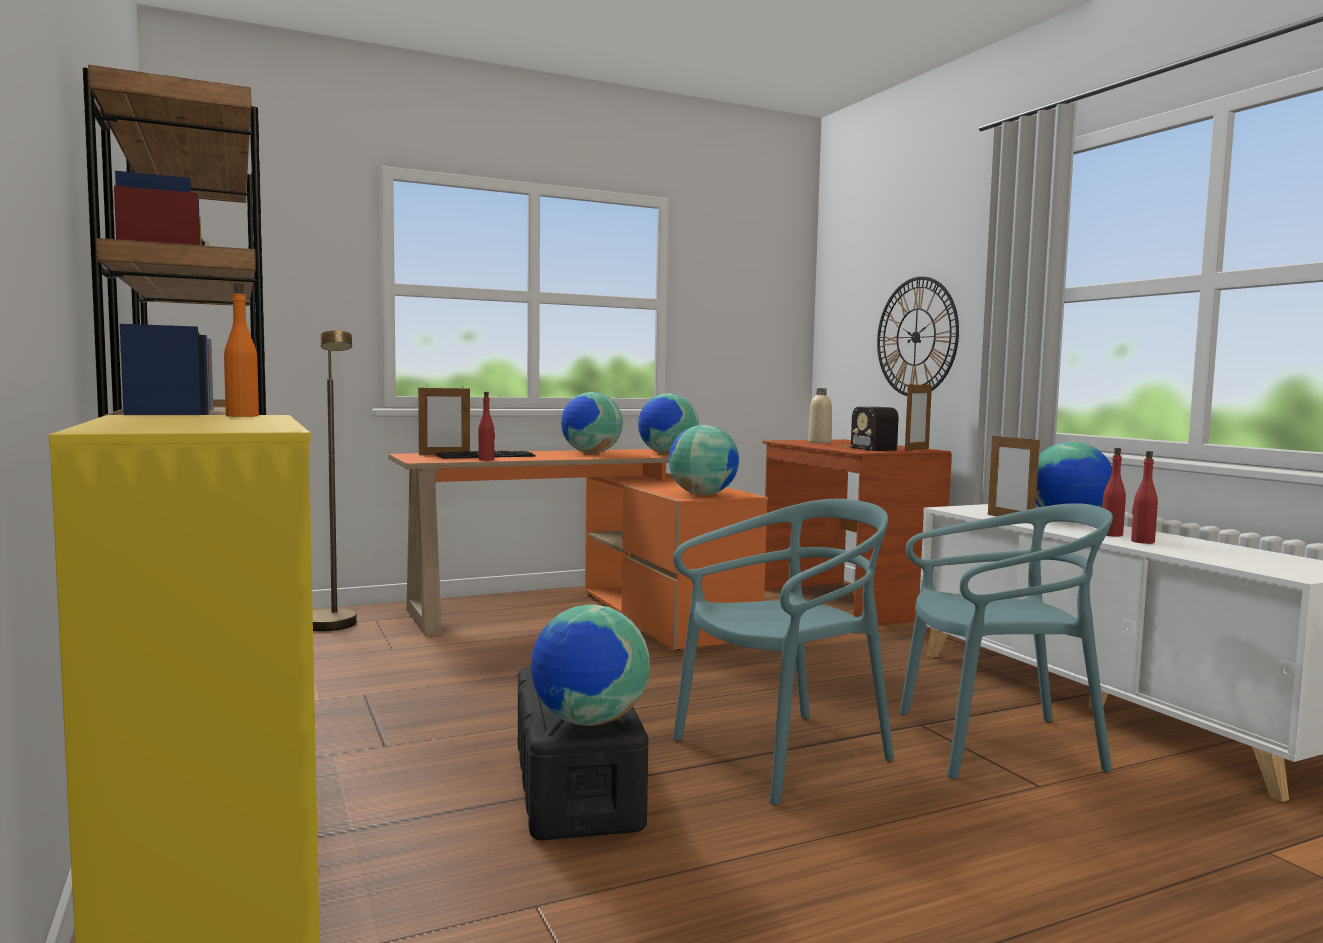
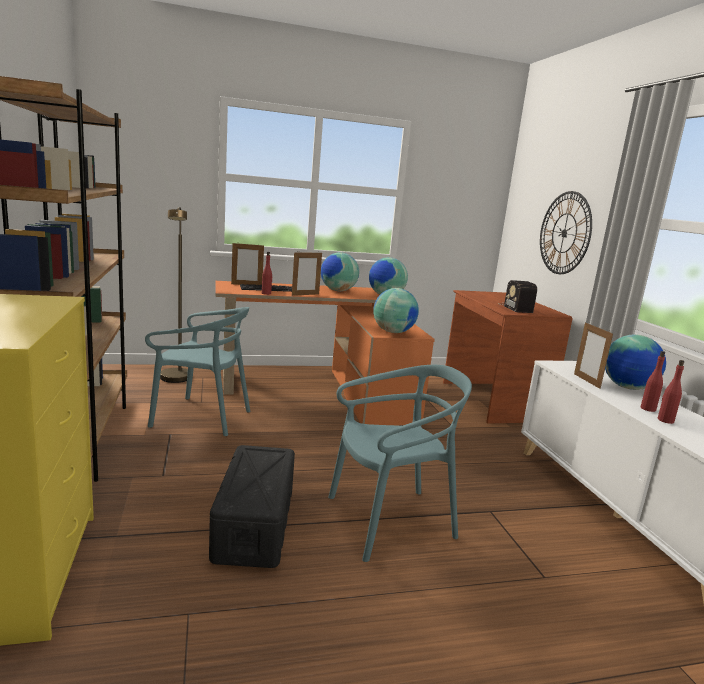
camera: 10 degrees right, 10 degrees up
orange bottle [224,283,259,417] -> none
globe [531,605,650,726] -> none
beige bottle [808,388,832,443] -> none
turquoise chair [899,503,1113,779] -> turquoise chair moved to [145,307,250,436]
picture frame [905,385,932,451] -> picture frame moved to [292,251,322,296]

